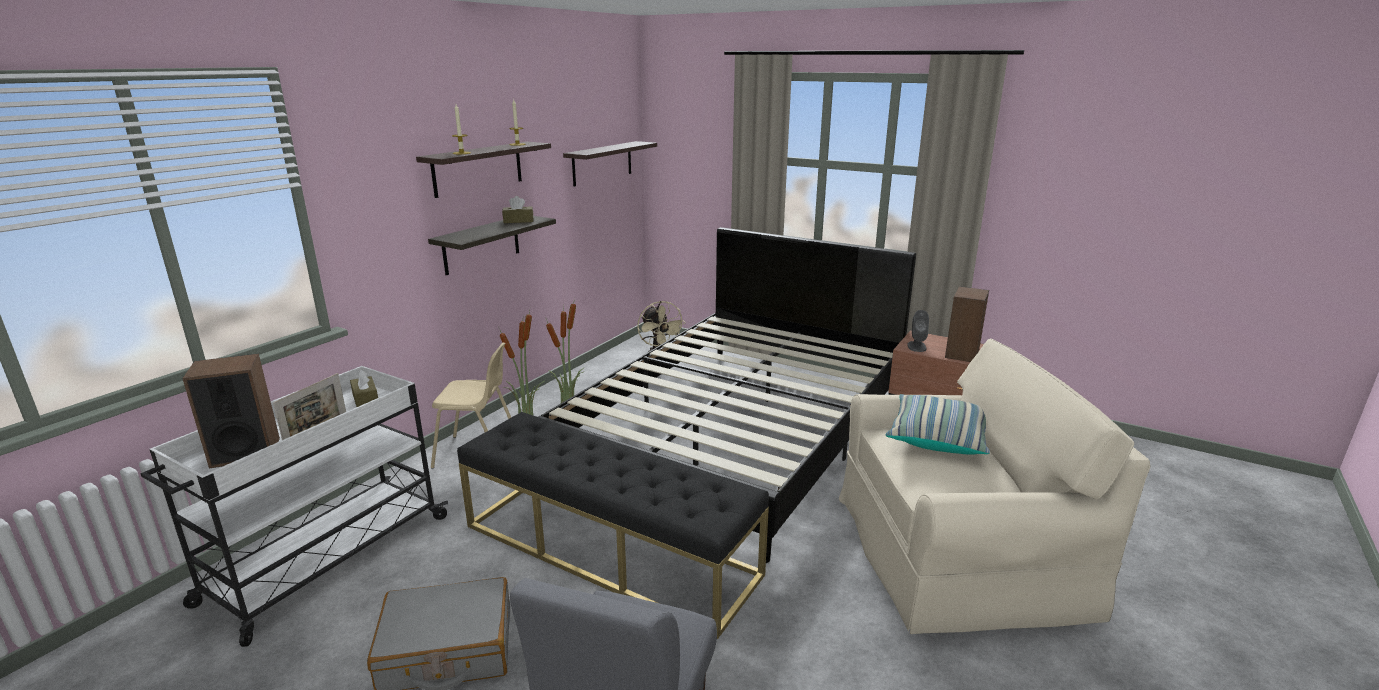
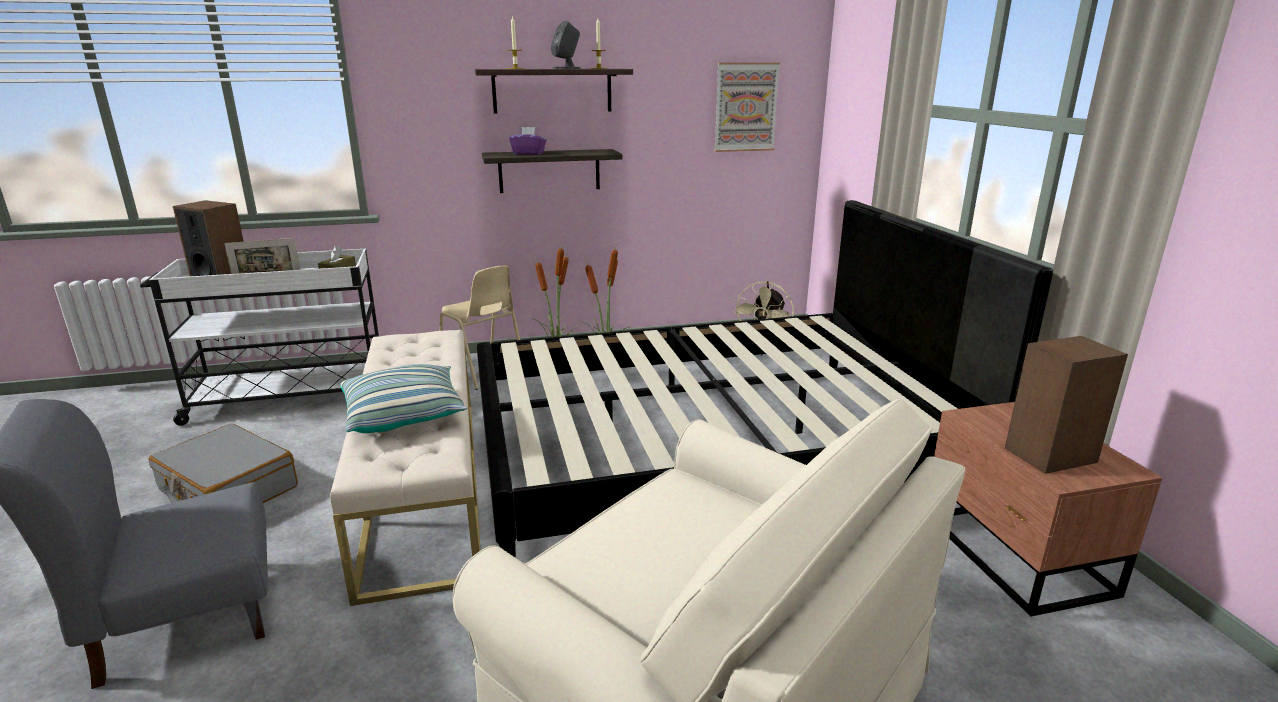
camera: 45 degrees right, 0 degrees up
black bench [457,412,769,639] -> beige bench [330,330,481,606]
brown tissue box [502,196,533,223] -> none
shelf [563,141,657,187] -> picture [714,62,780,152]
pillow [885,394,990,455] -> pillow moved to [340,364,467,433]
grey speaker [907,310,929,352] -> grey speaker moved to [551,21,581,69]
none -> purple tissue box [509,127,546,155]

